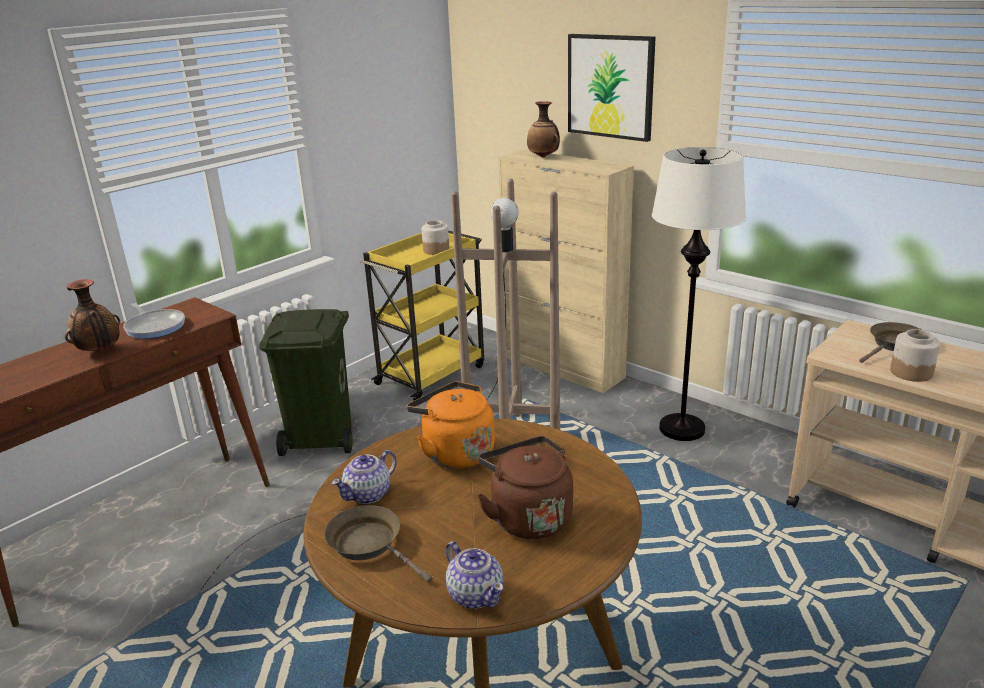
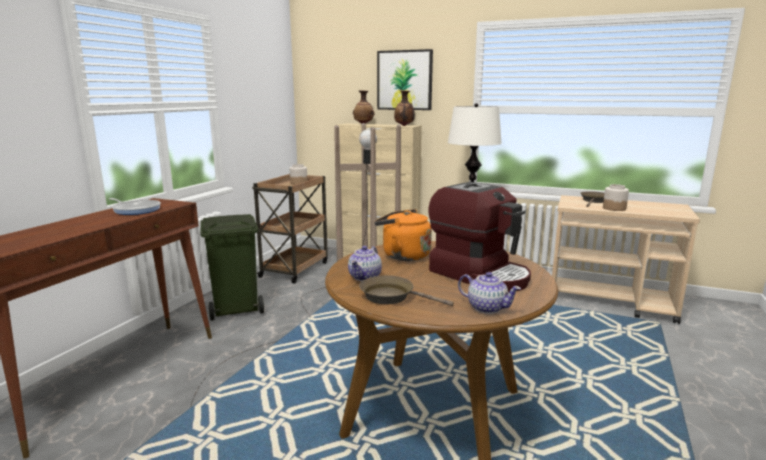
camera: 20 degrees left, 10 degrees down
vase [65,279,120,352] -> vase moved to [394,90,415,126]
yellow cart [359,230,484,400] -> brown cart [252,174,328,284]
brown kettle [477,436,573,539] -> coffee machine [428,182,531,292]

